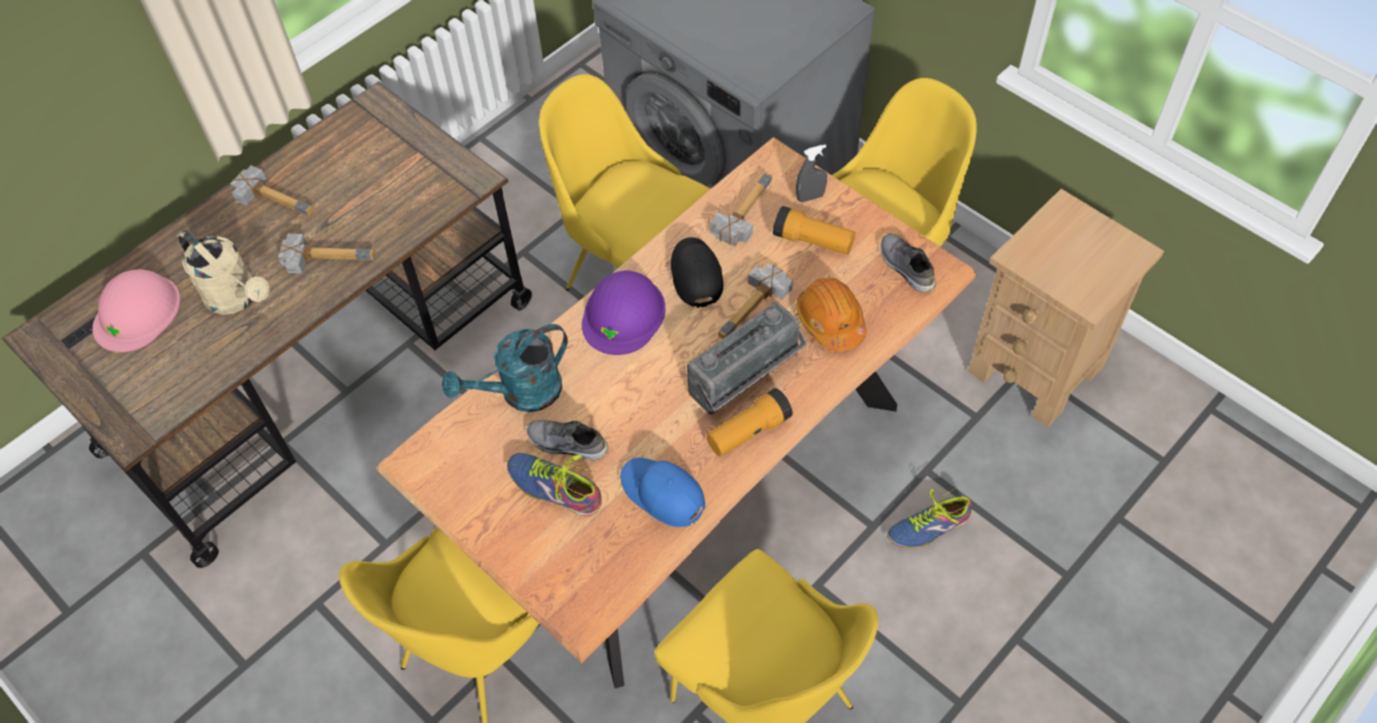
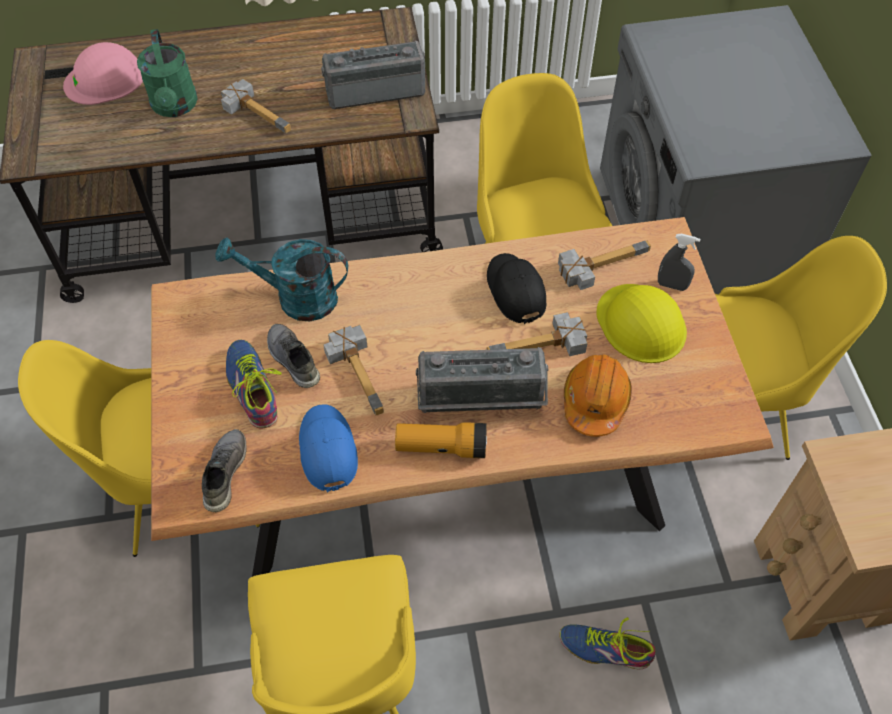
camera: 35 degrees right, 0 degrees up
beige watering can [177,230,269,315] -> green watering can [137,29,198,117]
hammer [230,165,314,216] -> hammer moved to [323,325,384,415]
purple hard hat [582,271,665,355] -> none
black cap [671,237,723,308] -> black cap turned 45 degrees counterclockwise [487,253,546,324]
flashlight [773,206,855,255] -> yellow hard hat [596,284,687,363]
grey shoe [880,234,936,292] -> grey shoe moved to [202,429,247,512]
none -> radio [321,41,425,109]

